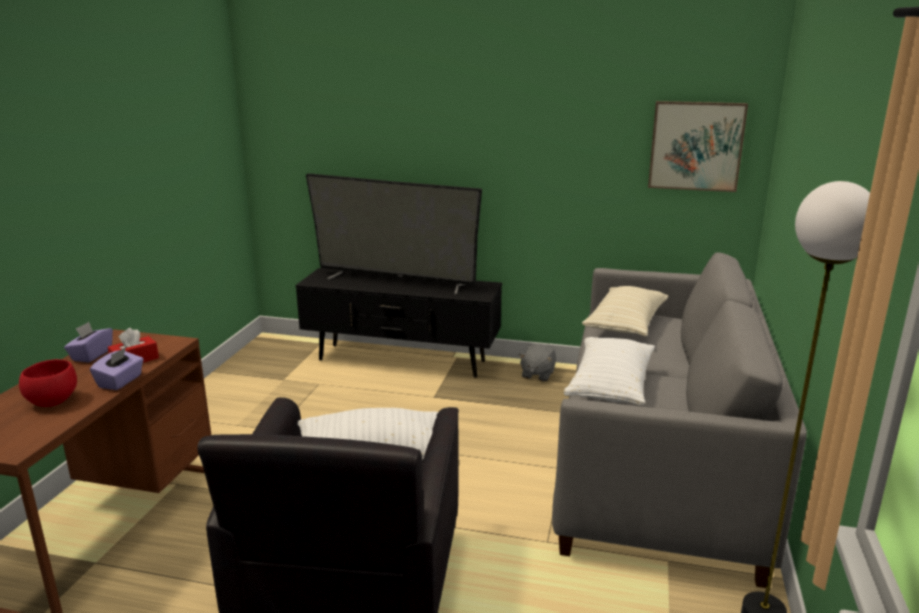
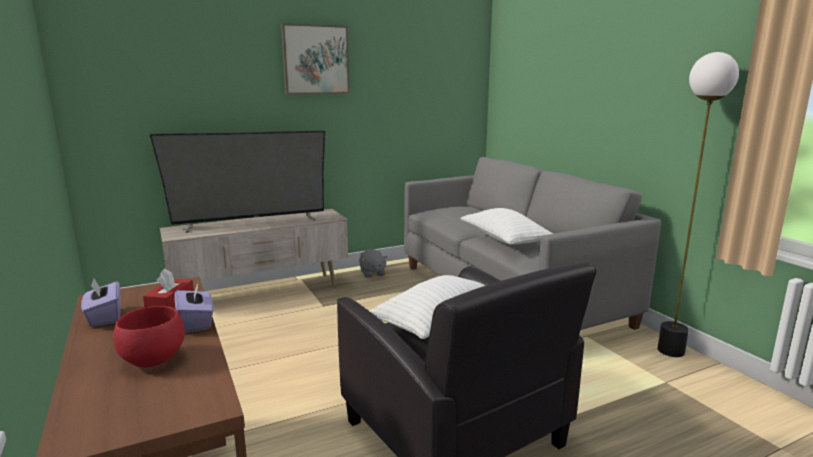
camera: 40 degrees left, 5 degrees down
black tv stand [296,268,502,378] -> beige tv stand [160,209,348,287]
beige pillow [582,286,668,337] -> none
picture [648,101,748,192] -> picture moved to [281,23,350,94]

